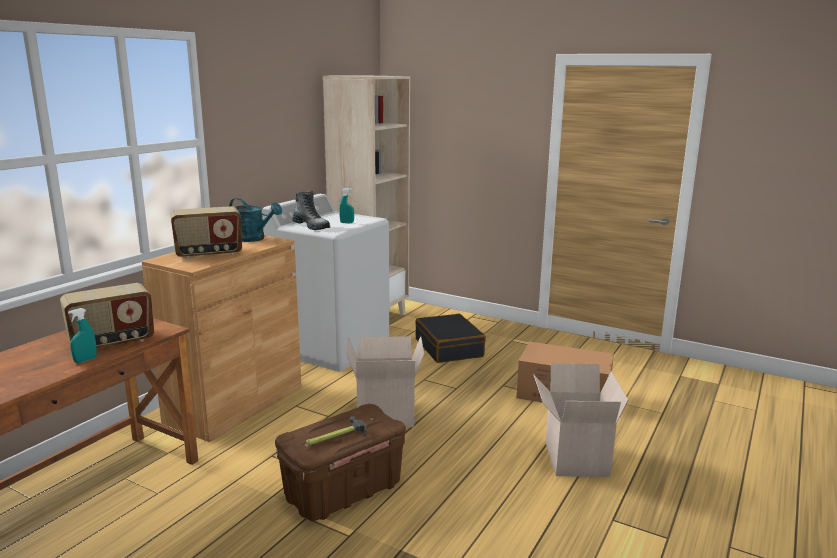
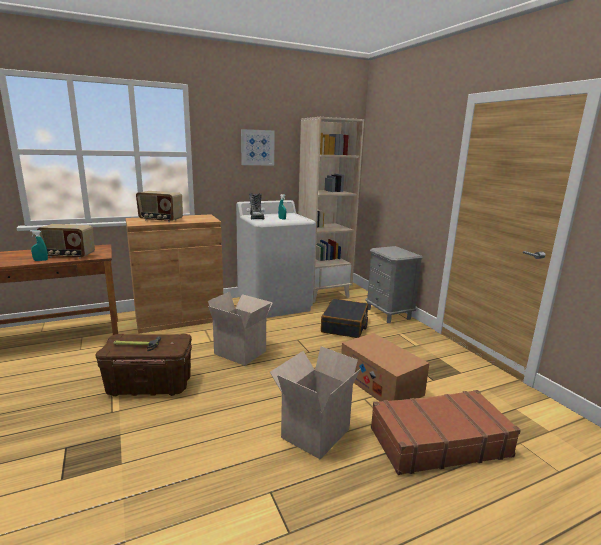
camera: 35 degrees right, 0 degrees up
turquoise watering can [229,198,282,242] -> none
none -> picture [241,129,275,165]
none -> grey nightstand [366,246,423,323]
none -> brown suitcase [371,390,521,475]

